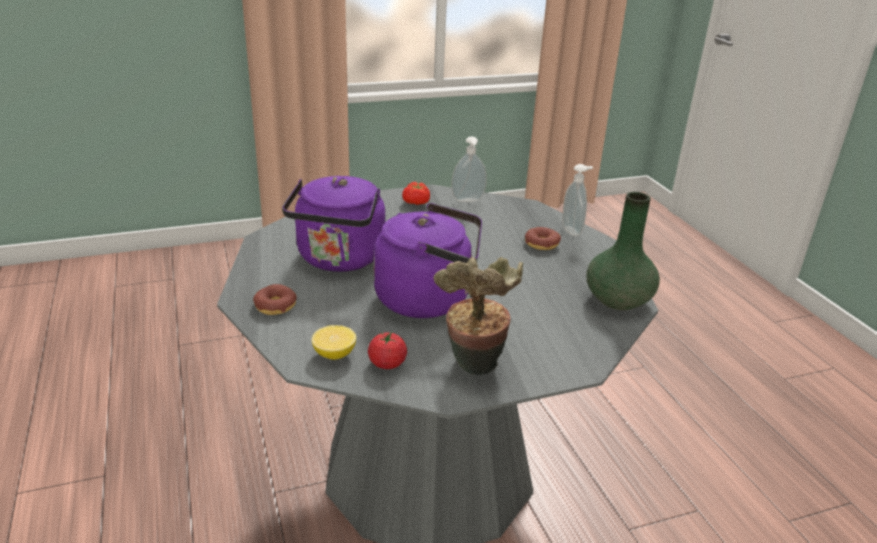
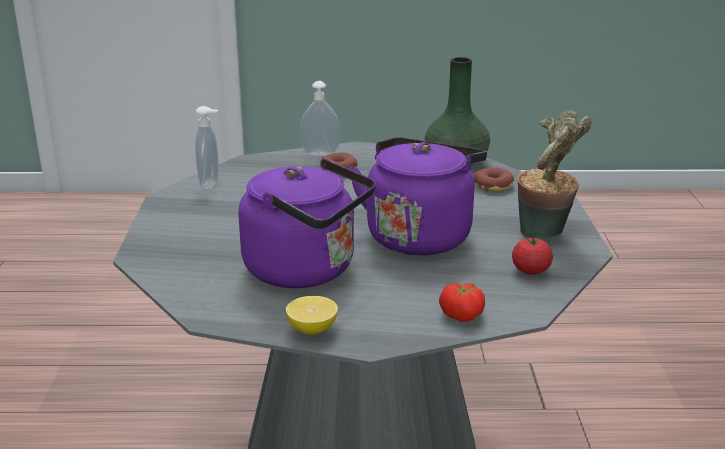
camera: 70 degrees left, 5 degrees down
donut [253,284,297,315] -> donut moved to [474,167,514,191]
lemon [312,325,356,360] -> lemon moved to [286,296,338,335]
tomato [402,182,430,205] -> tomato moved to [439,283,485,322]

